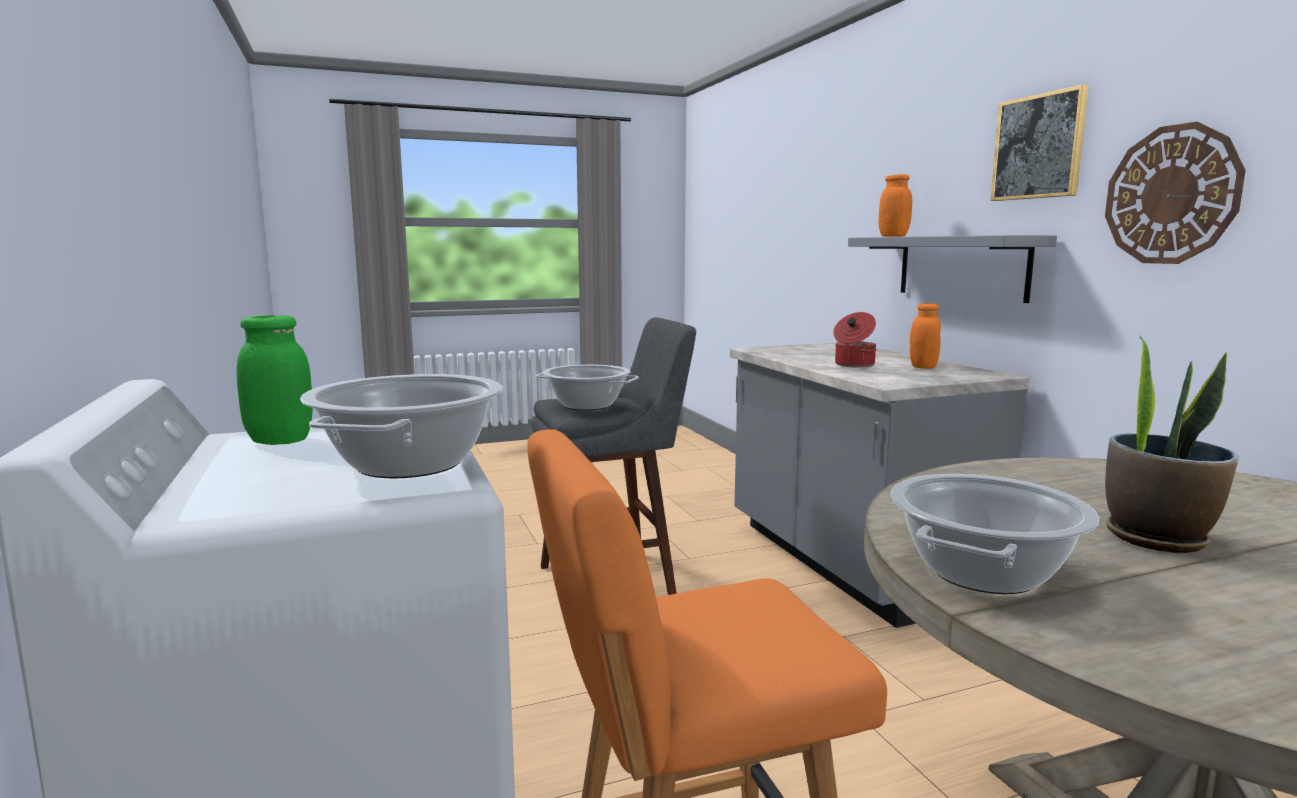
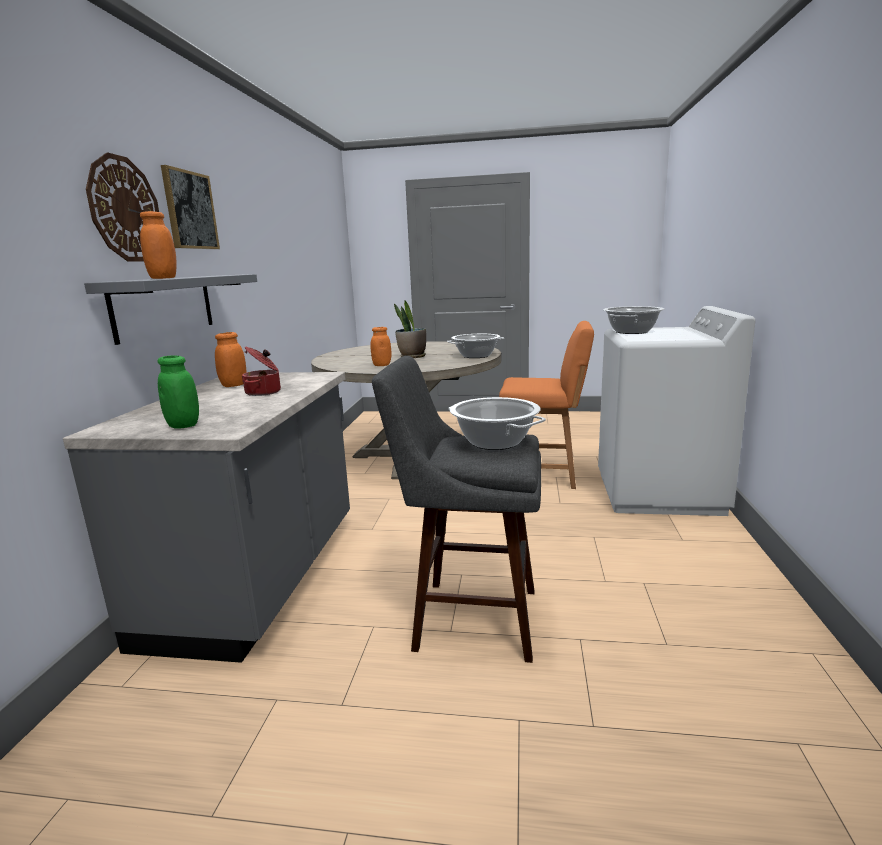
camera: 150 degrees left, 5 degrees up
green jar [237,315,313,445] -> green jar moved to [157,355,199,429]
wall clock [1105,122,1246,264] -> wall clock moved to [86,152,159,262]
none -> orange jar [371,327,392,366]

